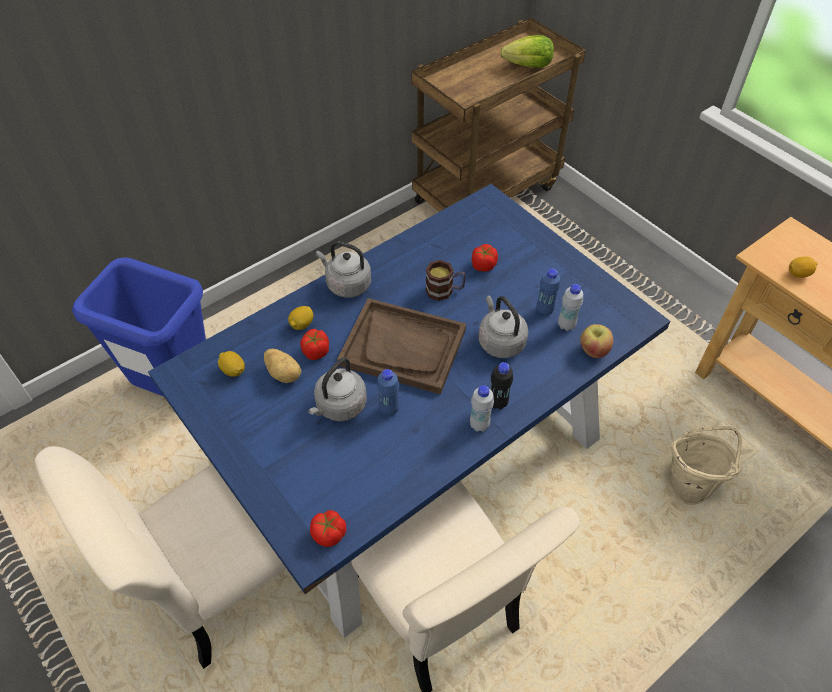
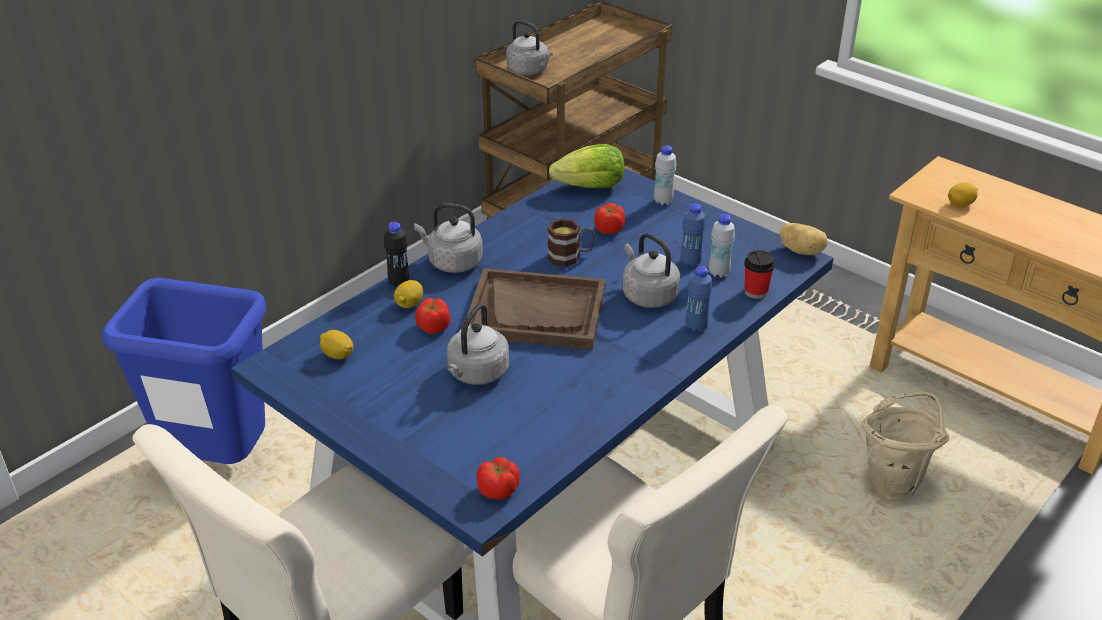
camera: 10 degrees left, 15 degrees down
potato [264,349,301,383] -> potato moved to [779,223,828,255]
blue bottle [377,369,399,416] -> blue bottle moved to [685,266,713,332]
white bottle [470,385,494,432] -> white bottle moved to [654,146,677,206]
black bottle [491,362,513,409] -> black bottle moved to [384,222,410,286]
lettuce [500,35,554,68] -> lettuce moved to [549,144,624,188]
apple [580,324,613,358] -> cup [744,250,775,299]
none -> grey kettle [506,20,553,75]

